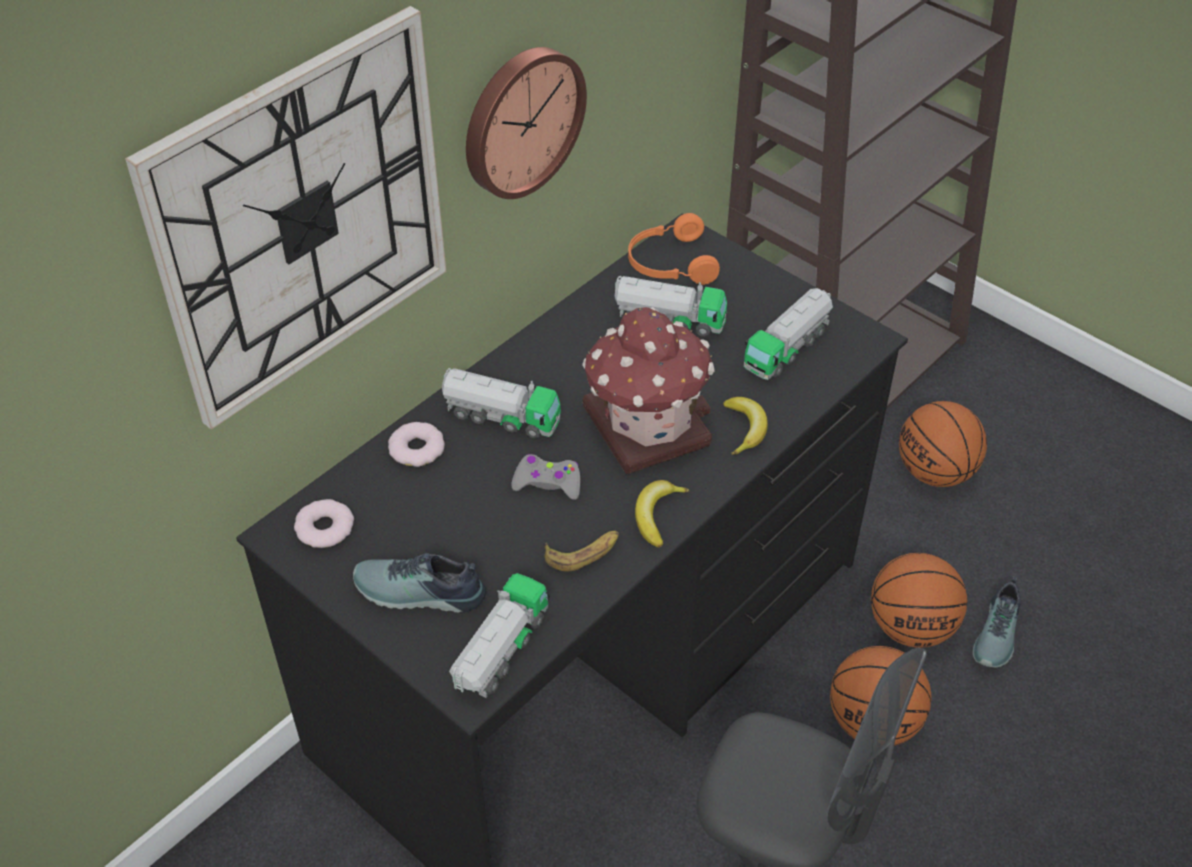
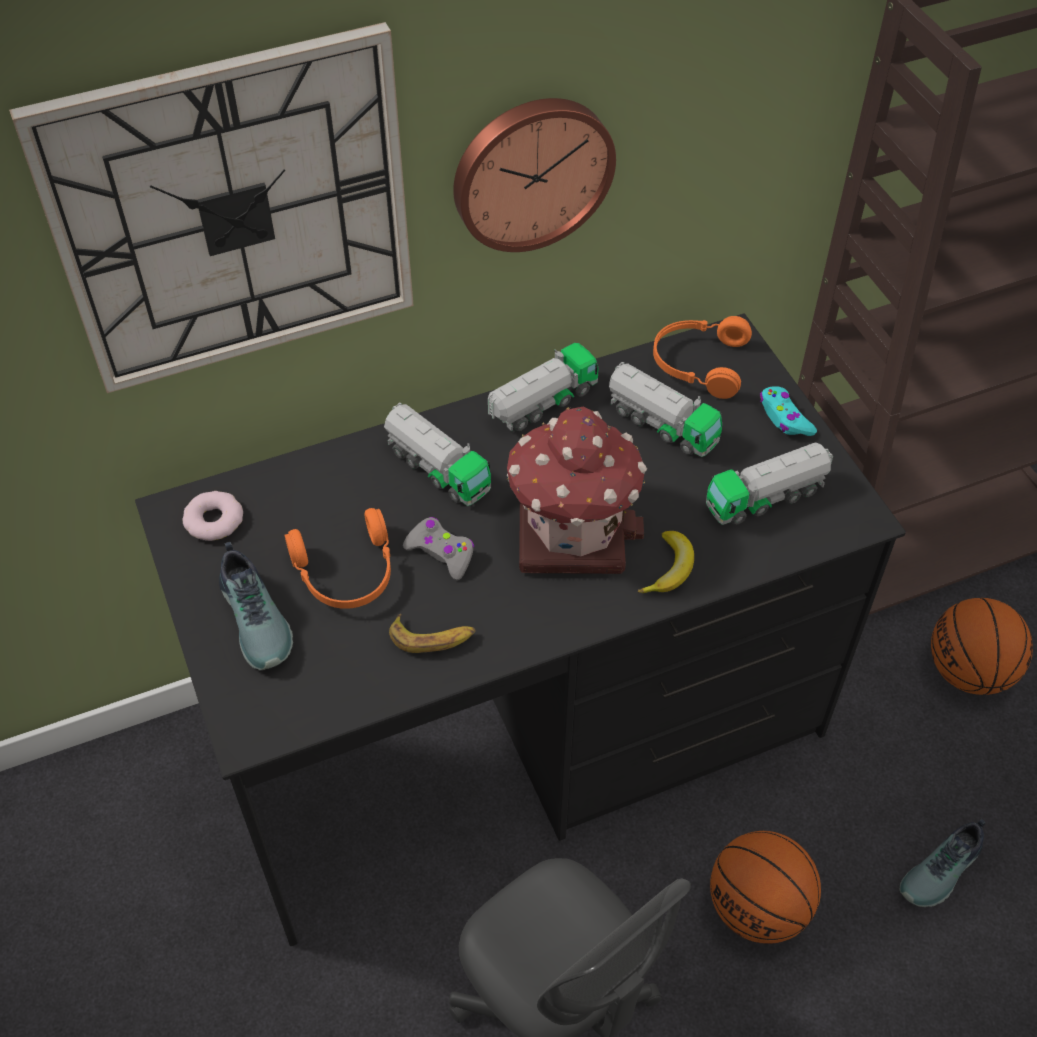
camera: 25 degrees right, 5 degrees up
shoe [353,553,486,612] -> shoe turned 150 degrees counterclockwise [219,542,293,670]
donut [388,422,445,467] -> none
toy truck [449,573,550,698] -> toy truck moved to [488,343,599,431]
banana [635,480,689,547] -> none
basketball [871,553,967,648] -> none
none -> orange headphones [285,508,391,609]
none -> turquoise game controller [760,386,817,436]

